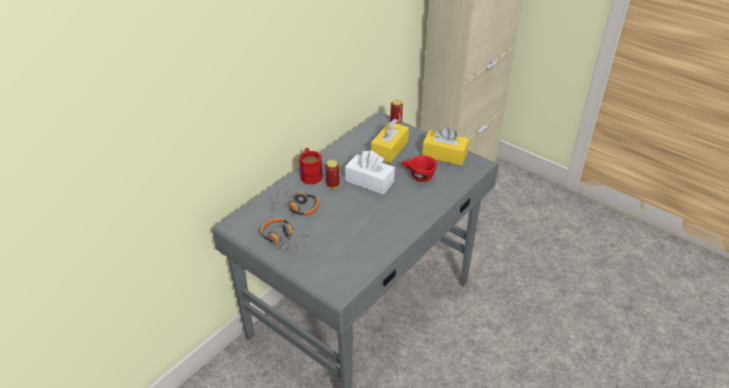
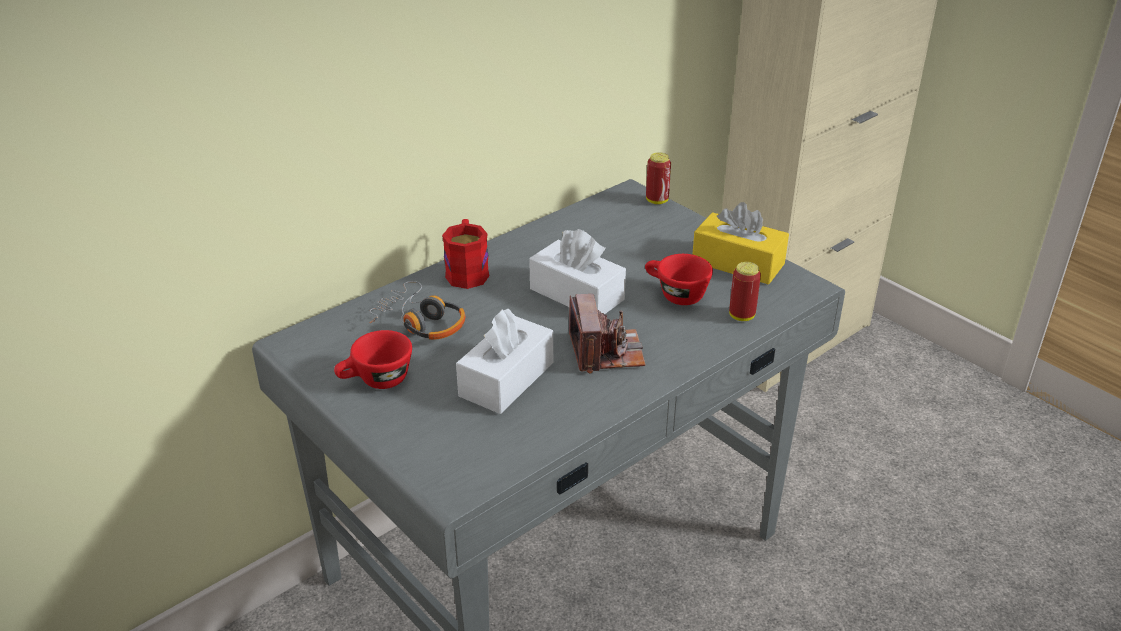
camera: 10 degrees right, 5 degrees down
headphones [260,218,310,259] -> red cup [334,330,412,389]
can [326,160,340,189] -> can moved to [729,262,761,321]
yellow tissue box [371,119,409,163] -> none
none -> white tissue box [456,309,553,414]
none -> camera [569,294,645,374]

